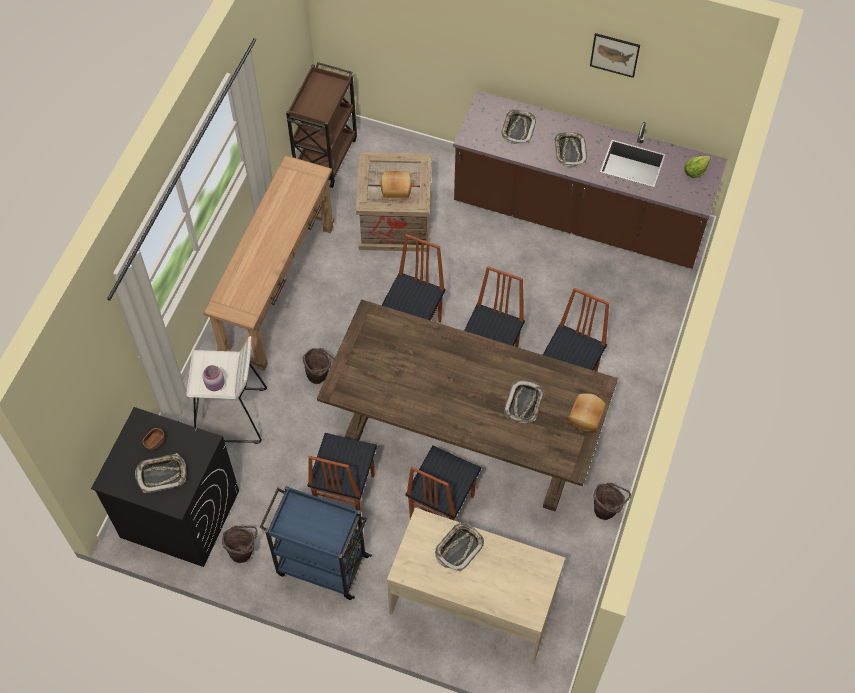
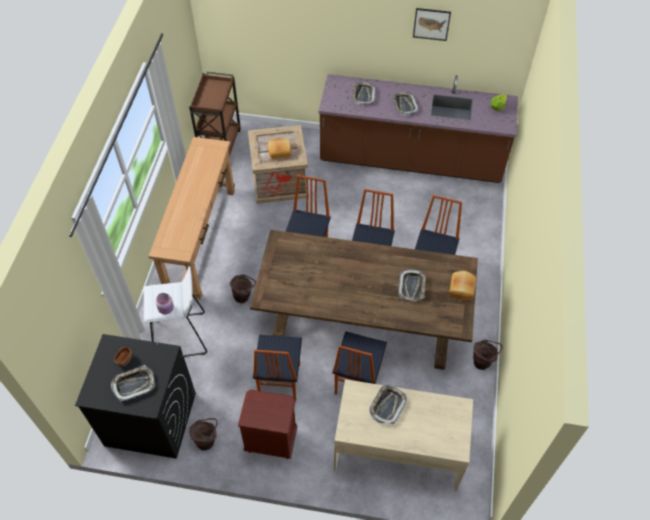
camera: 10 degrees left, 5 degrees down
blue cart [260,486,372,600] -> brown nightstand [238,390,298,459]

